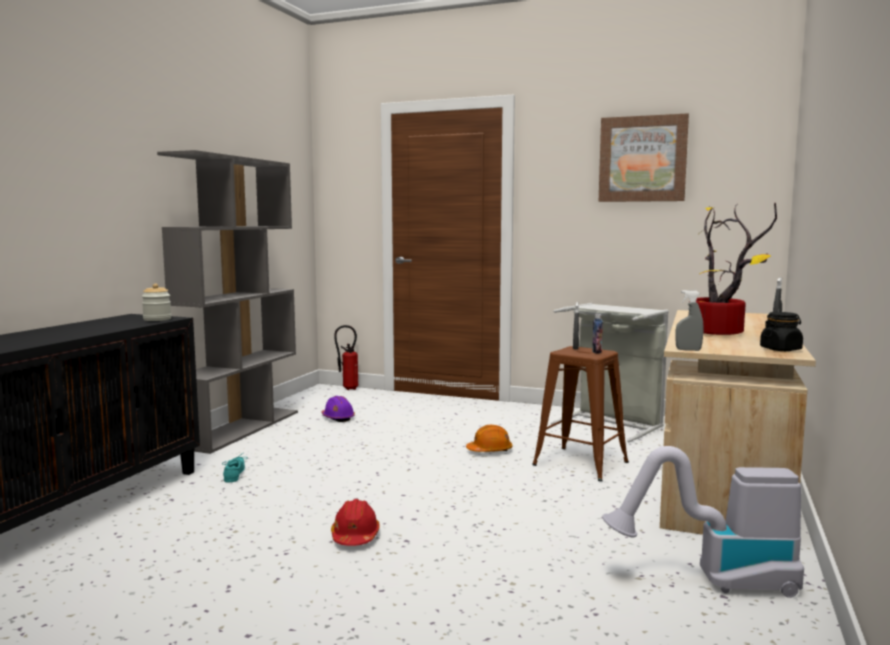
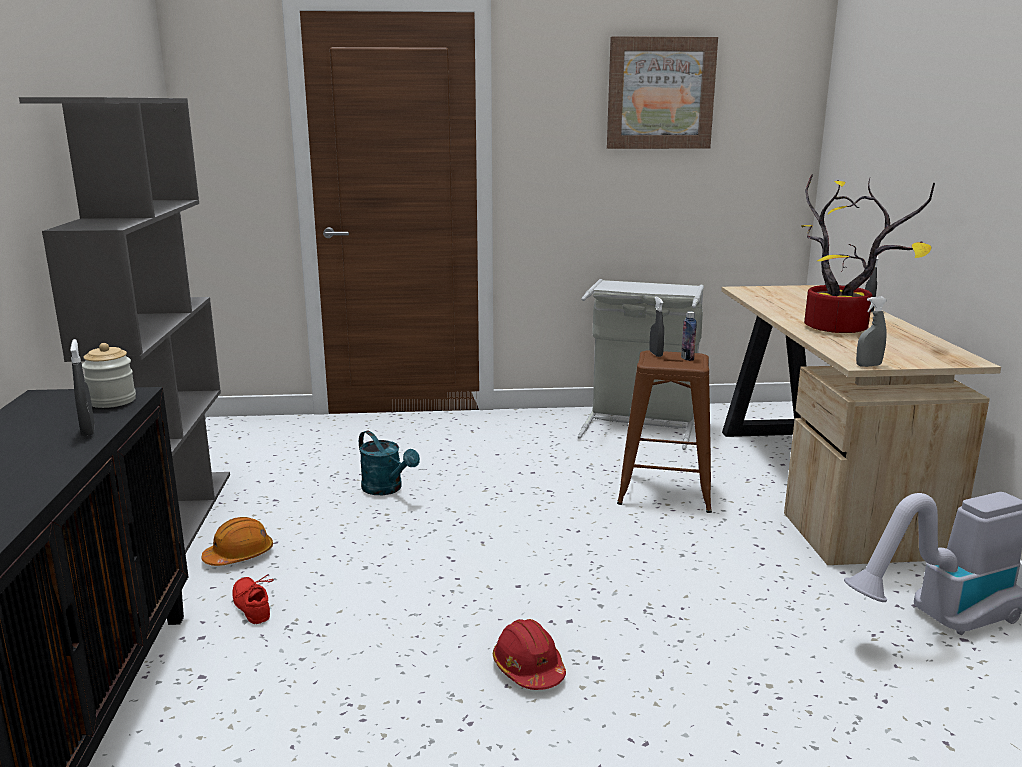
camera: 25 degrees left, 10 degrees up
turquoise shoe [222,453,248,483] -> red shoe [233,574,274,624]
purple hard hat [321,396,355,422] -> none
fire extinguisher [334,325,358,390] -> none
orange hard hat [466,425,513,452] -> orange hard hat moved to [201,517,273,566]
black jar [760,312,803,351] -> none
none -> grey spray bottle [70,339,95,437]
none -> turquoise watering can [359,430,420,495]

